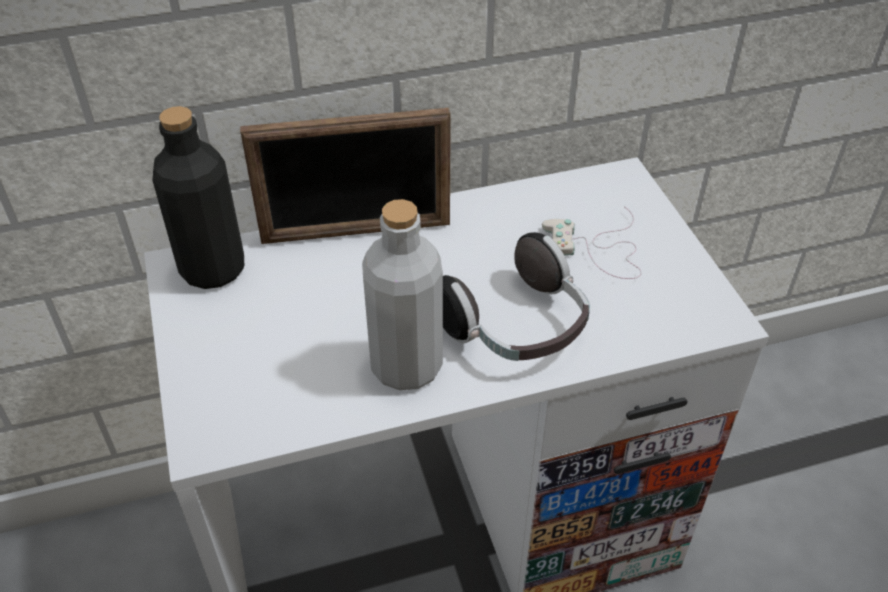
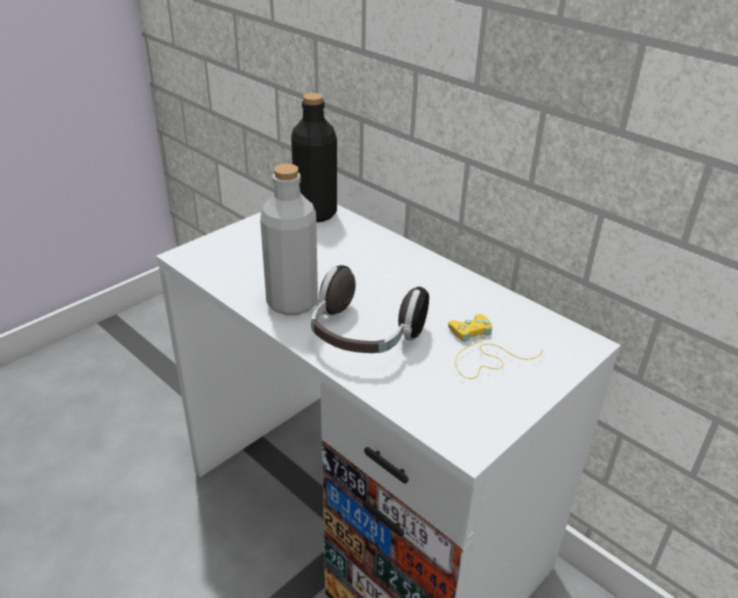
camera: 60 degrees right, 10 degrees down
picture frame [240,108,451,244] -> none
white game controller [542,206,641,279] -> yellow game controller [448,314,543,379]

